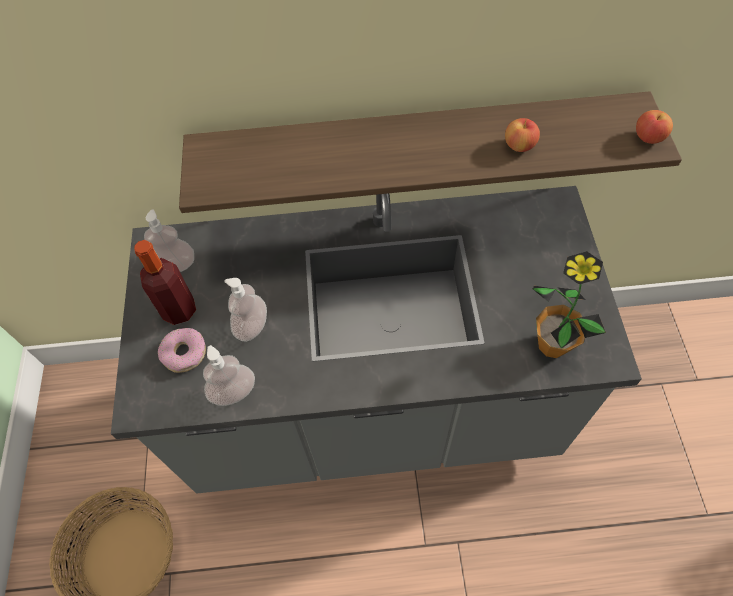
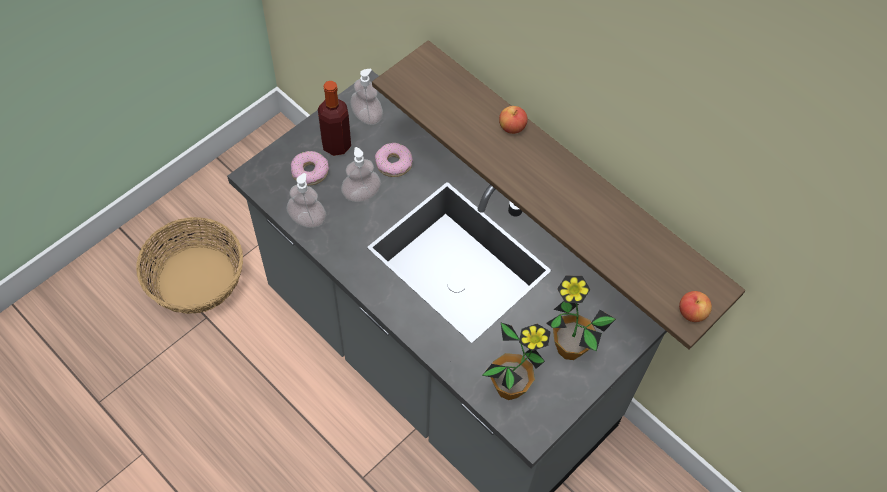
camera: 45 degrees right, 0 degrees up
apple [505,118,540,152] -> apple moved to [499,106,528,134]
none -> donut [375,143,413,177]
none -> potted plant [546,276,616,360]

